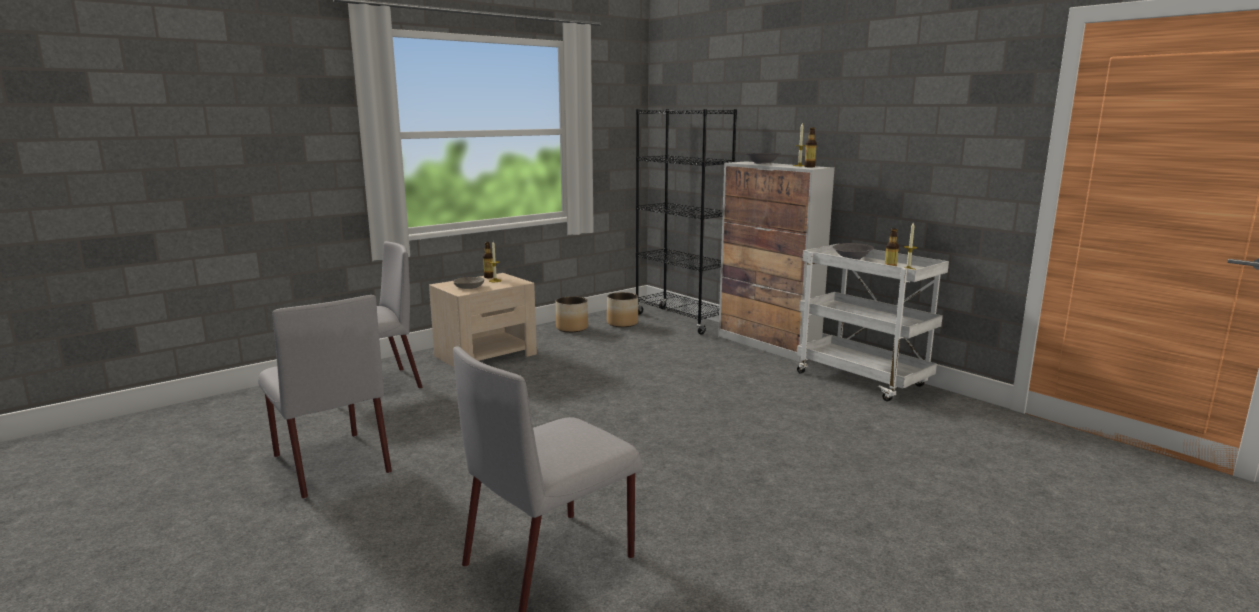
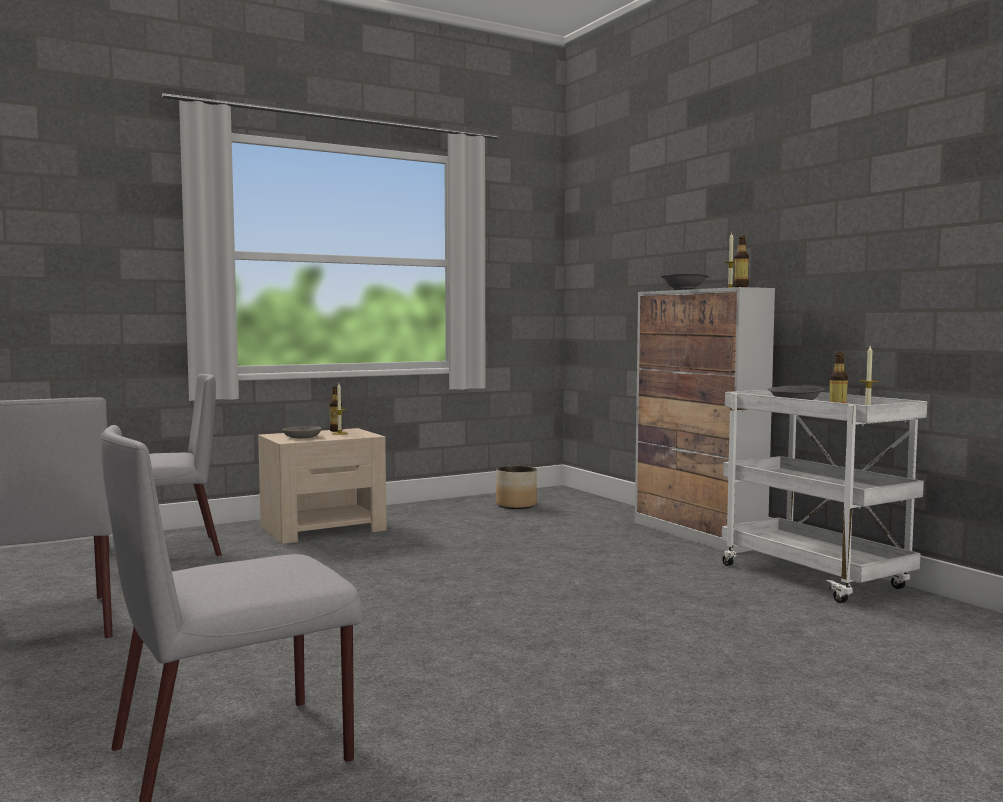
camera: 10 degrees right, 10 degrees down
planter [556,296,588,332] -> none
black bookcase [636,109,737,335] -> none

